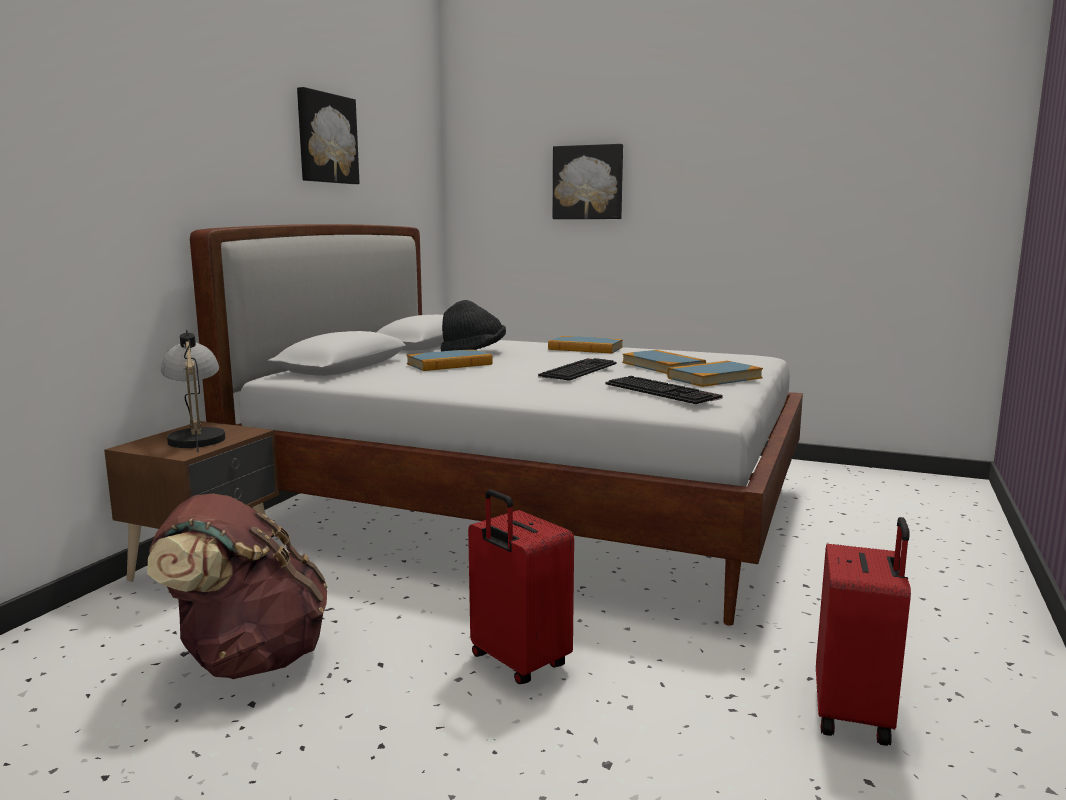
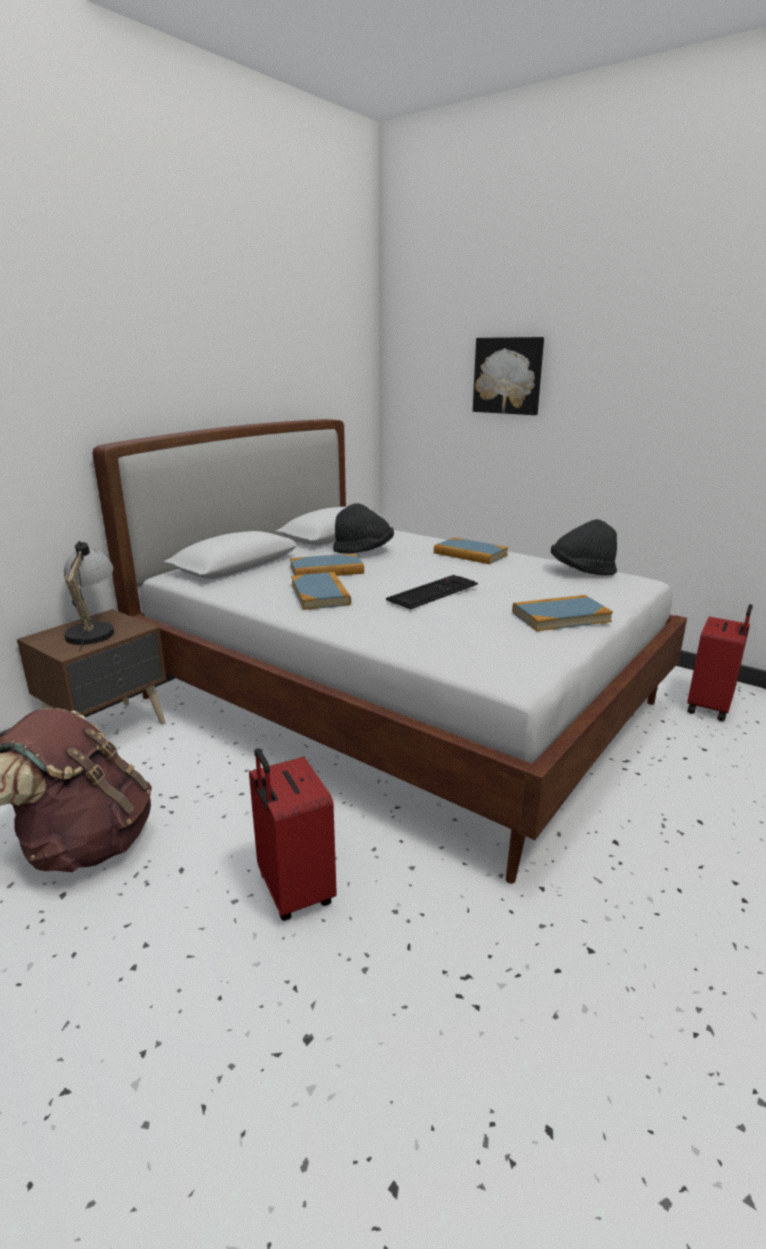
camera: 15 degrees right, 10 degrees up
picture [297,87,360,184] -> none
keyboard [605,376,723,404] -> none
book [622,350,706,374] -> book moved to [291,572,351,610]
red suitcase [816,517,911,746] -> red suitcase moved to [687,604,753,721]
none -> black hat [551,519,617,575]

